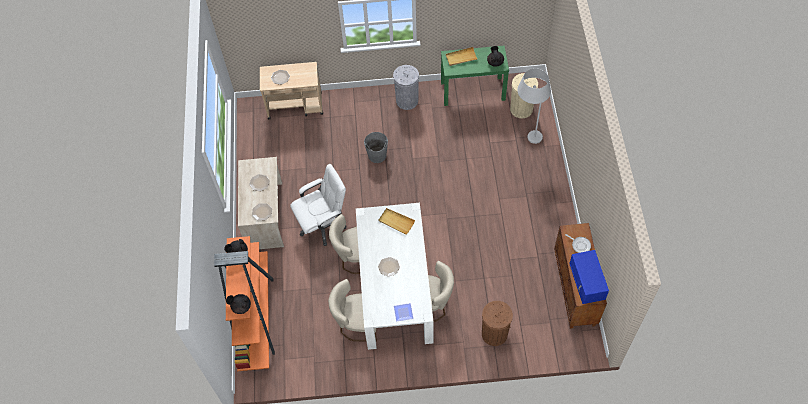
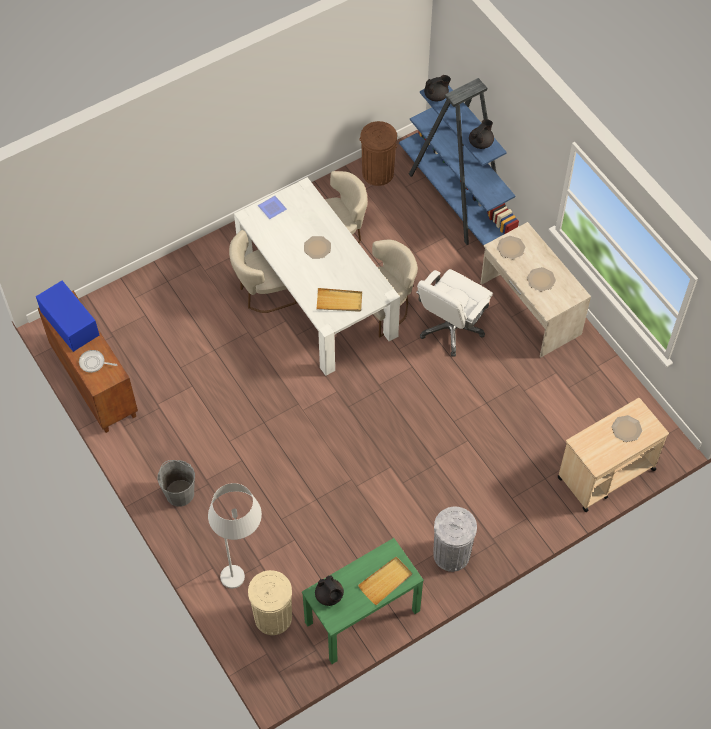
camera: 150 degrees right, 0 degrees up
orange bookcase [214,236,275,371] -> blue bookcase [399,78,519,246]
grey bucket [364,132,388,163] -> grey bucket moved to [157,460,195,507]
brown trash can [482,301,513,346] -> brown trash can moved to [360,121,398,186]

